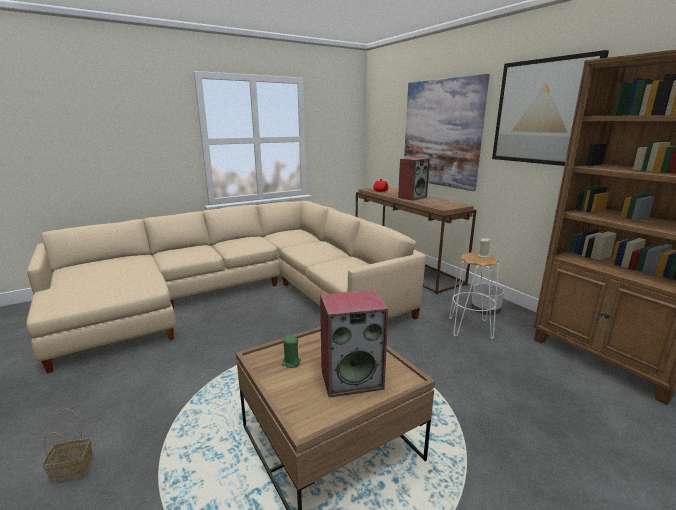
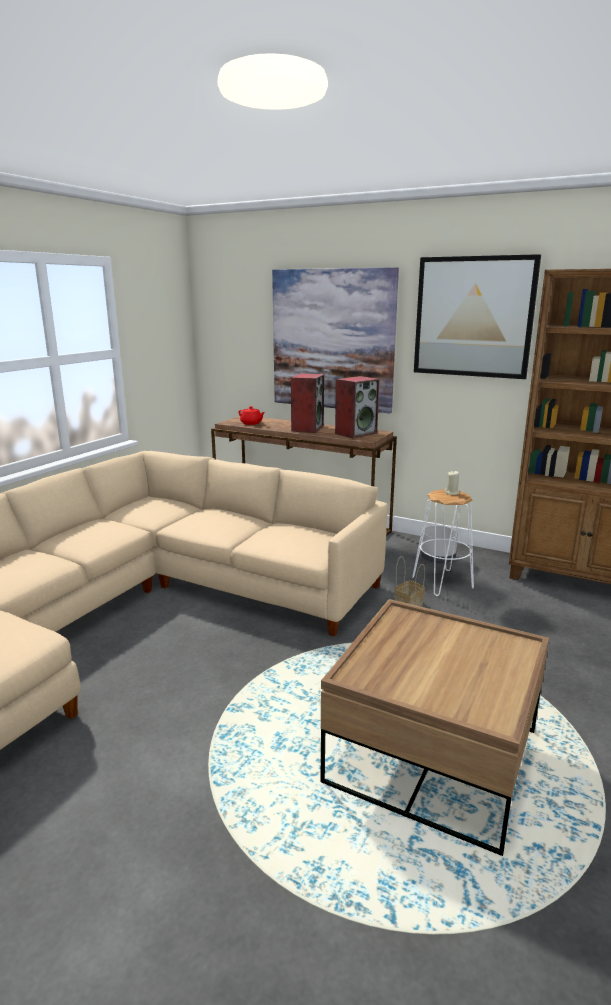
camera: 30 degrees left, 0 degrees up
basket [43,408,94,484] -> basket moved to [394,556,425,606]
green candle [282,335,301,368] -> none
speaker [320,290,388,397] -> speaker moved to [335,376,380,439]

